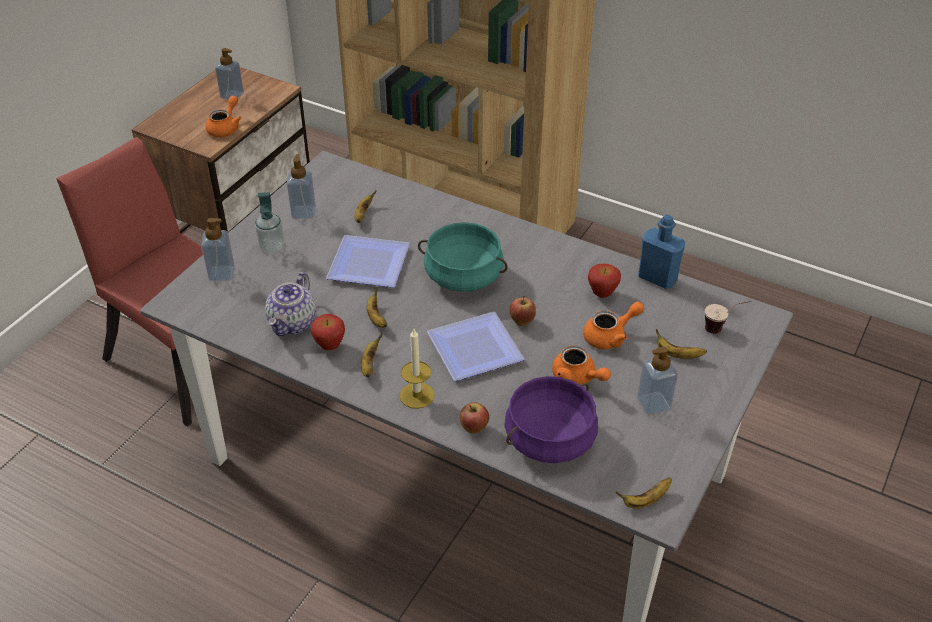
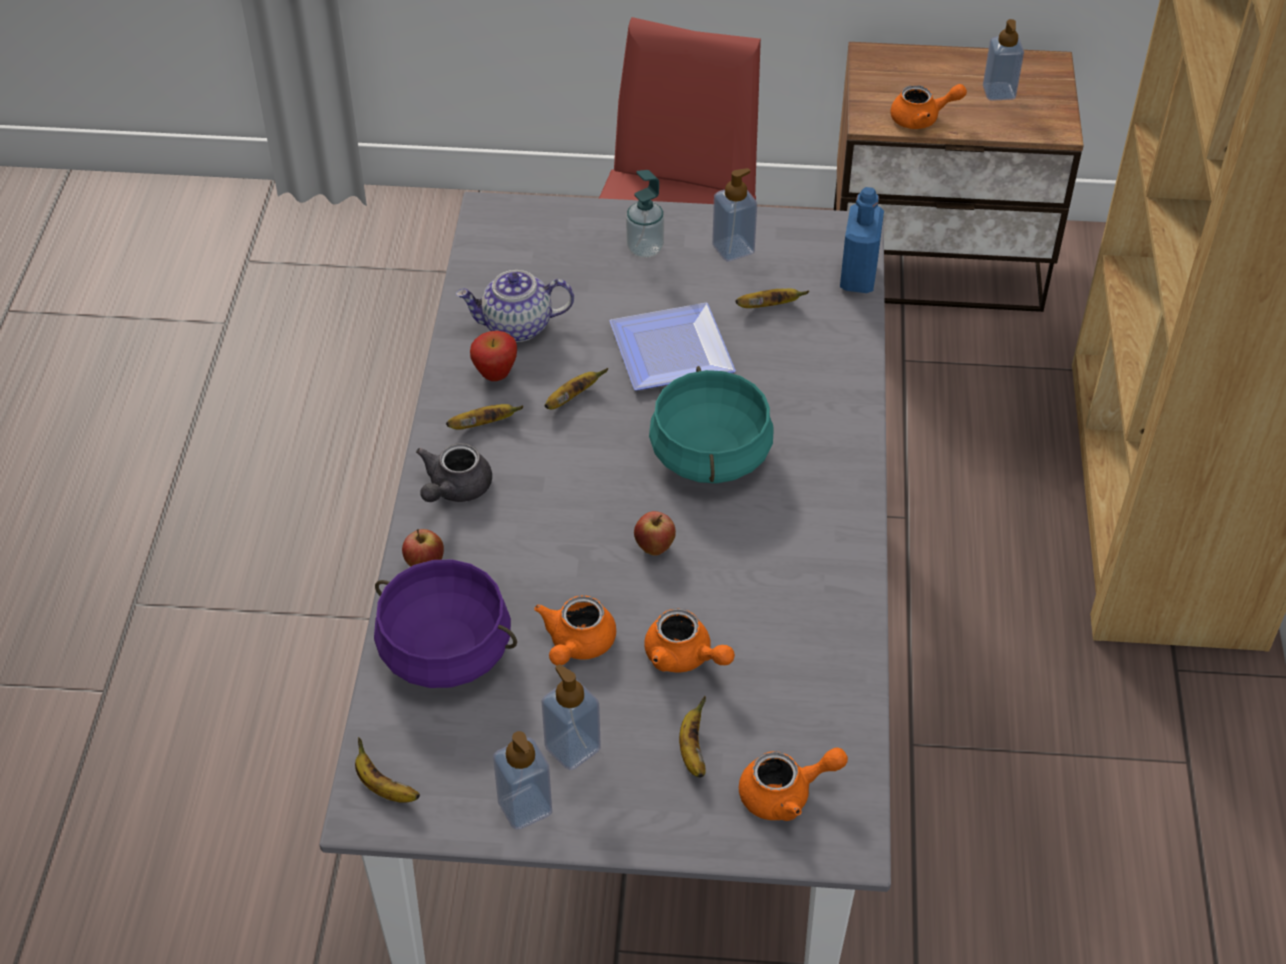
camera: 65 degrees right, 5 degrees up
soap dispenser [201,218,235,281] -> soap dispenser moved to [493,731,552,830]
candle [400,329,435,409] -> grey teapot [416,443,492,502]
plate [427,312,525,381] -> none
apple [588,264,621,298] -> none
blue bottle [638,214,685,289] -> blue bottle moved to [840,187,884,293]
cup [705,301,751,334] -> orange teapot [739,747,848,821]

